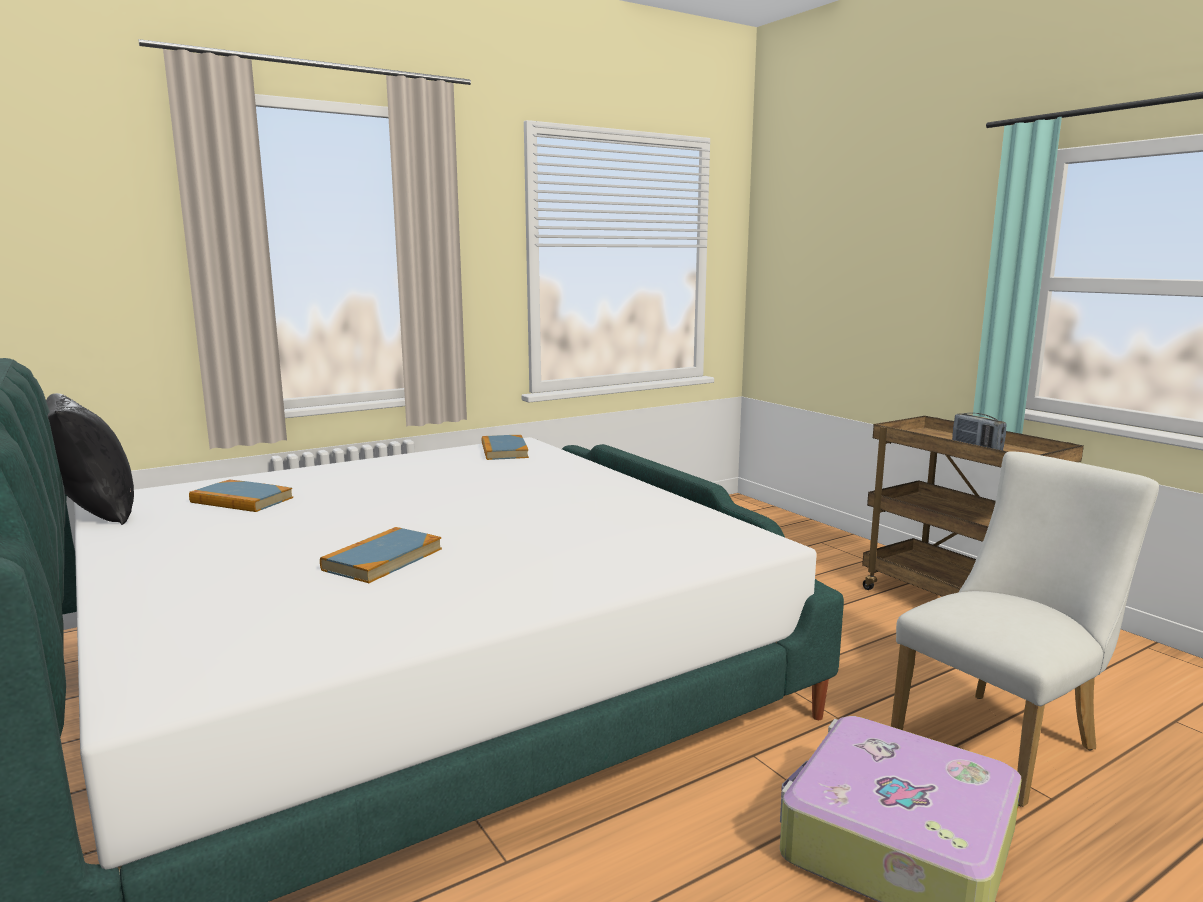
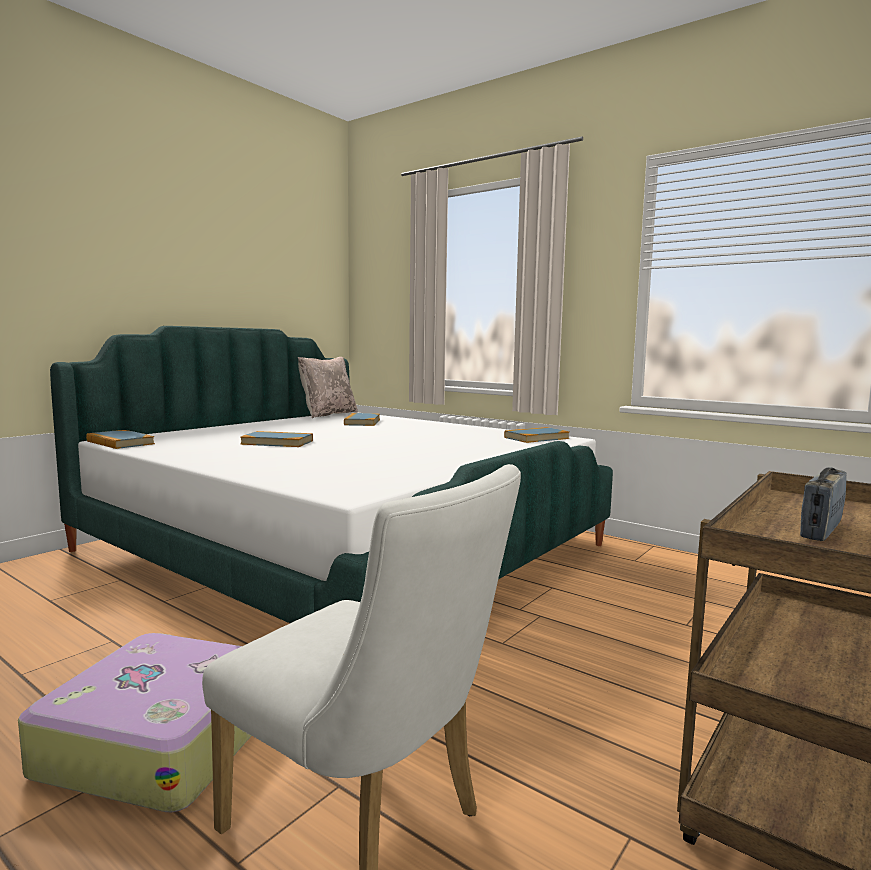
camera: 70 degrees right, 5 degrees down
black pillow [46,393,134,525] -> beige pillow [298,357,358,418]
none -> book [86,430,155,449]

